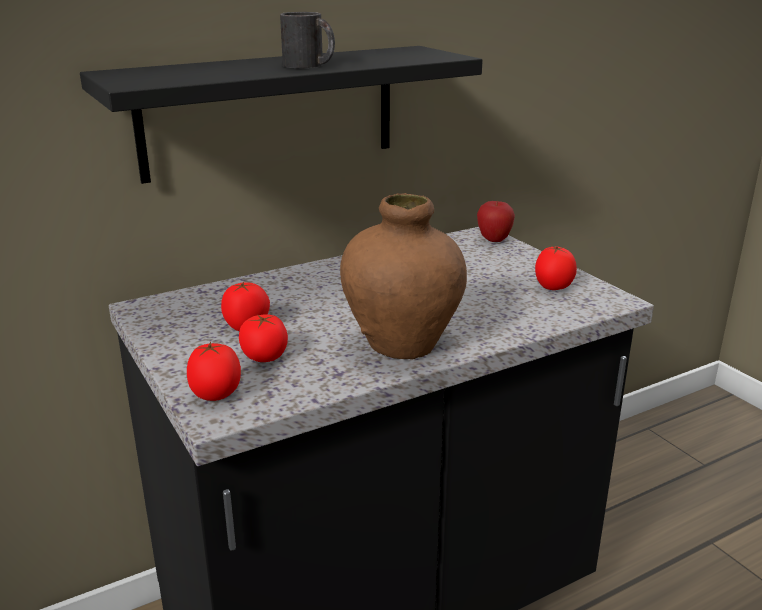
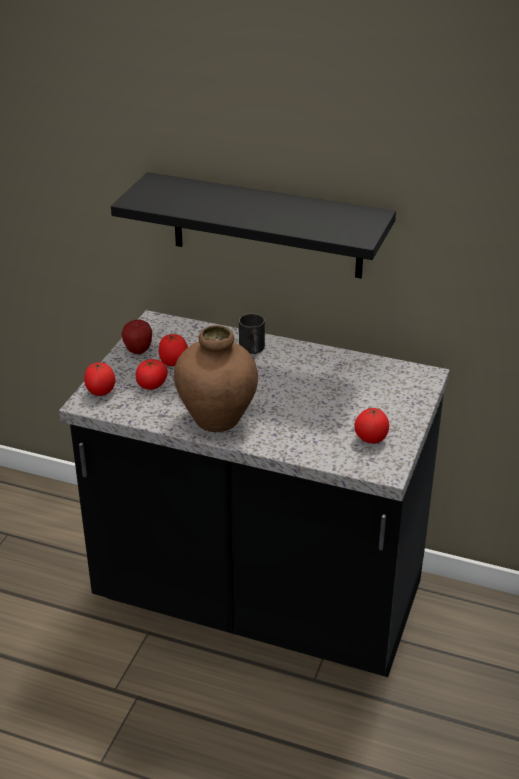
camera: 50 degrees right, 10 degrees up
black mug [280,12,335,68] -> black mug moved to [239,314,265,354]
apple [477,201,515,242] -> apple moved to [122,319,152,354]

